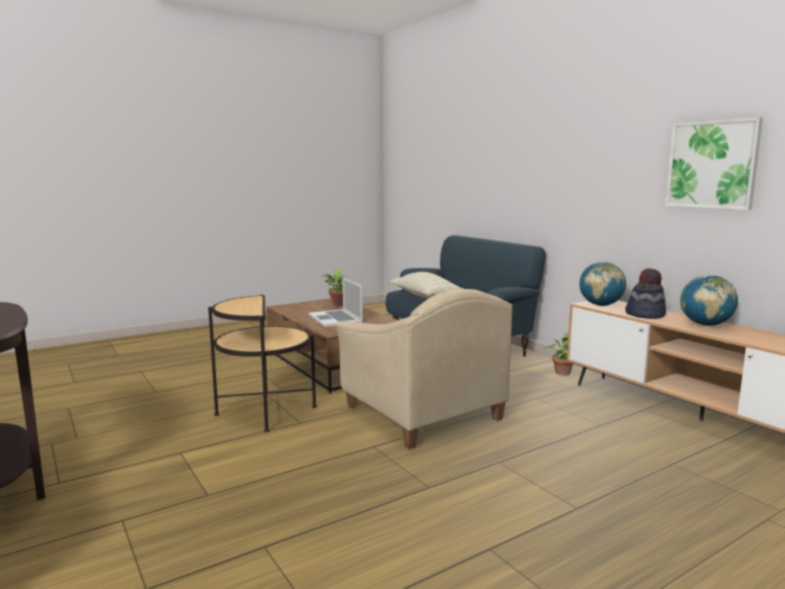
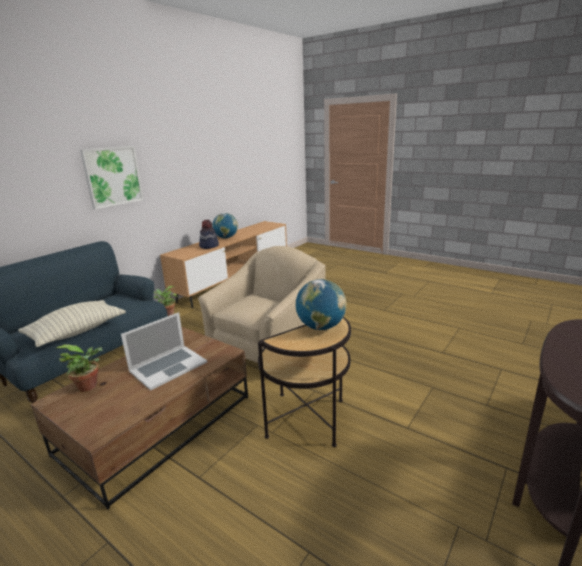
camera: 110 degrees left, 10 degrees up
globe [579,262,626,306] -> globe moved to [295,279,347,330]
picture [665,117,763,210] -> picture moved to [80,146,144,209]

